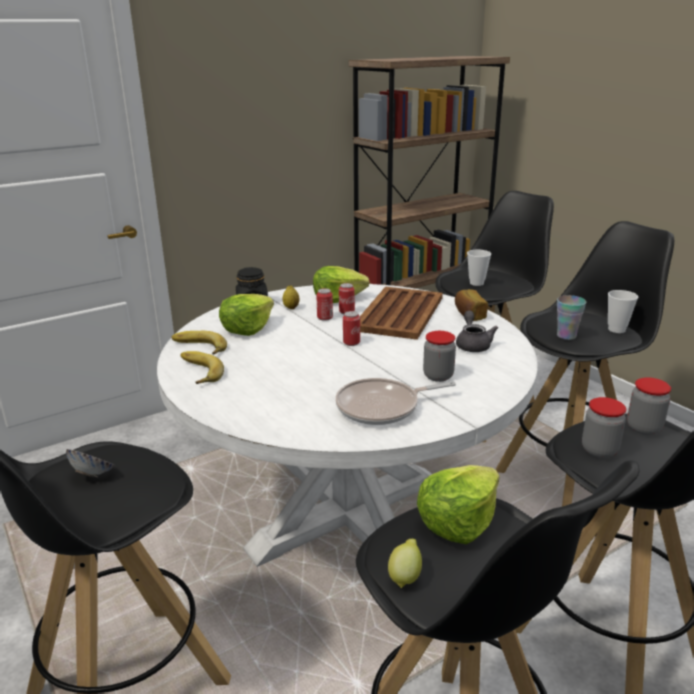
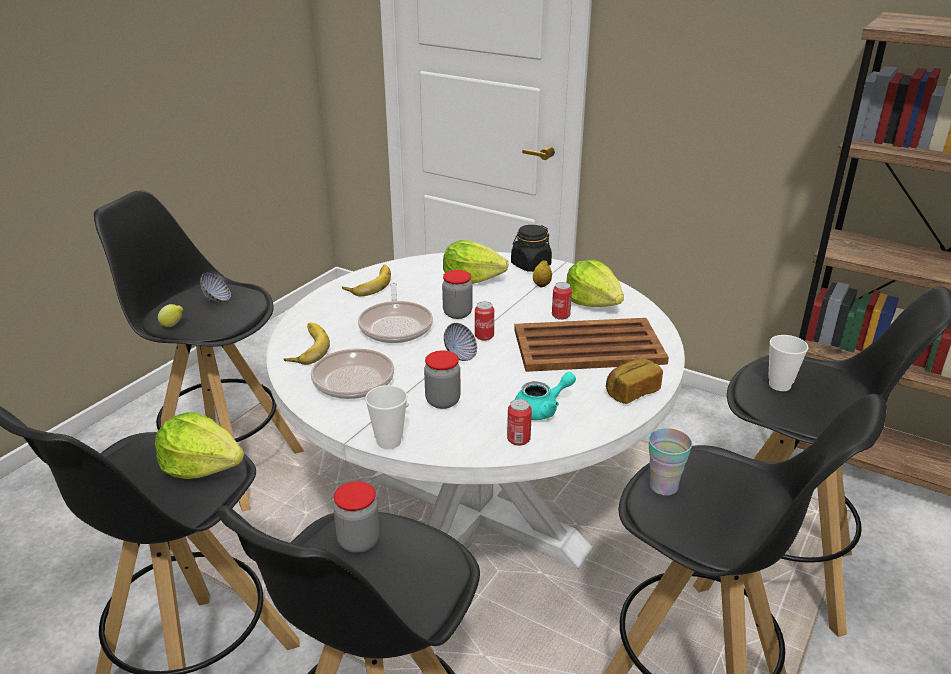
camera: 65 degrees right, 5 degrees up
banana [171,331,227,355] -> banana moved to [284,322,330,365]
can [316,288,333,321] -> can moved to [507,399,532,446]
lemon [388,539,422,588] -> lemon moved to [158,304,183,327]
grey teapot [456,310,498,352] -> turquoise teapot [515,372,576,420]
cup [608,290,638,333] -> cup moved to [365,385,407,449]
jar [627,378,671,435] -> jar moved to [442,270,472,319]
none -> frying pan [358,282,433,343]
none -> bowl [444,323,477,361]

